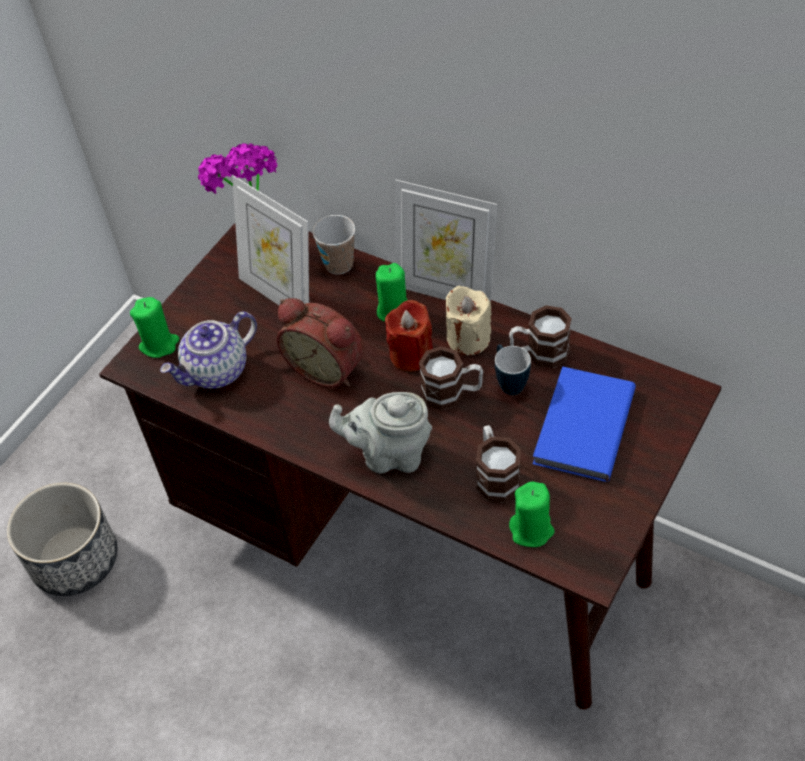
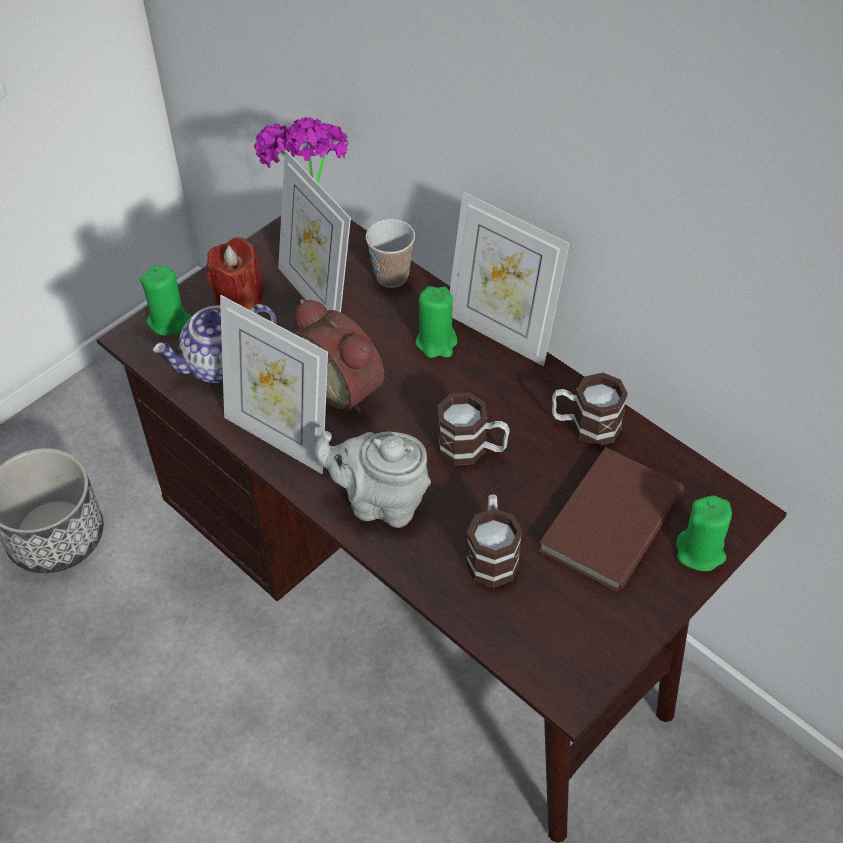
camera: 10 degrees right, 0 degrees up
red candle [385,300,433,371] -> red candle moved to [206,237,264,310]
beige candle [446,285,492,355] -> none
mug [495,344,531,395] -> none
green candle [509,482,554,547] -> green candle moved to [676,495,732,571]
blue book [533,366,636,482] -> brown book [539,447,685,592]
none -> picture frame [220,295,328,474]

